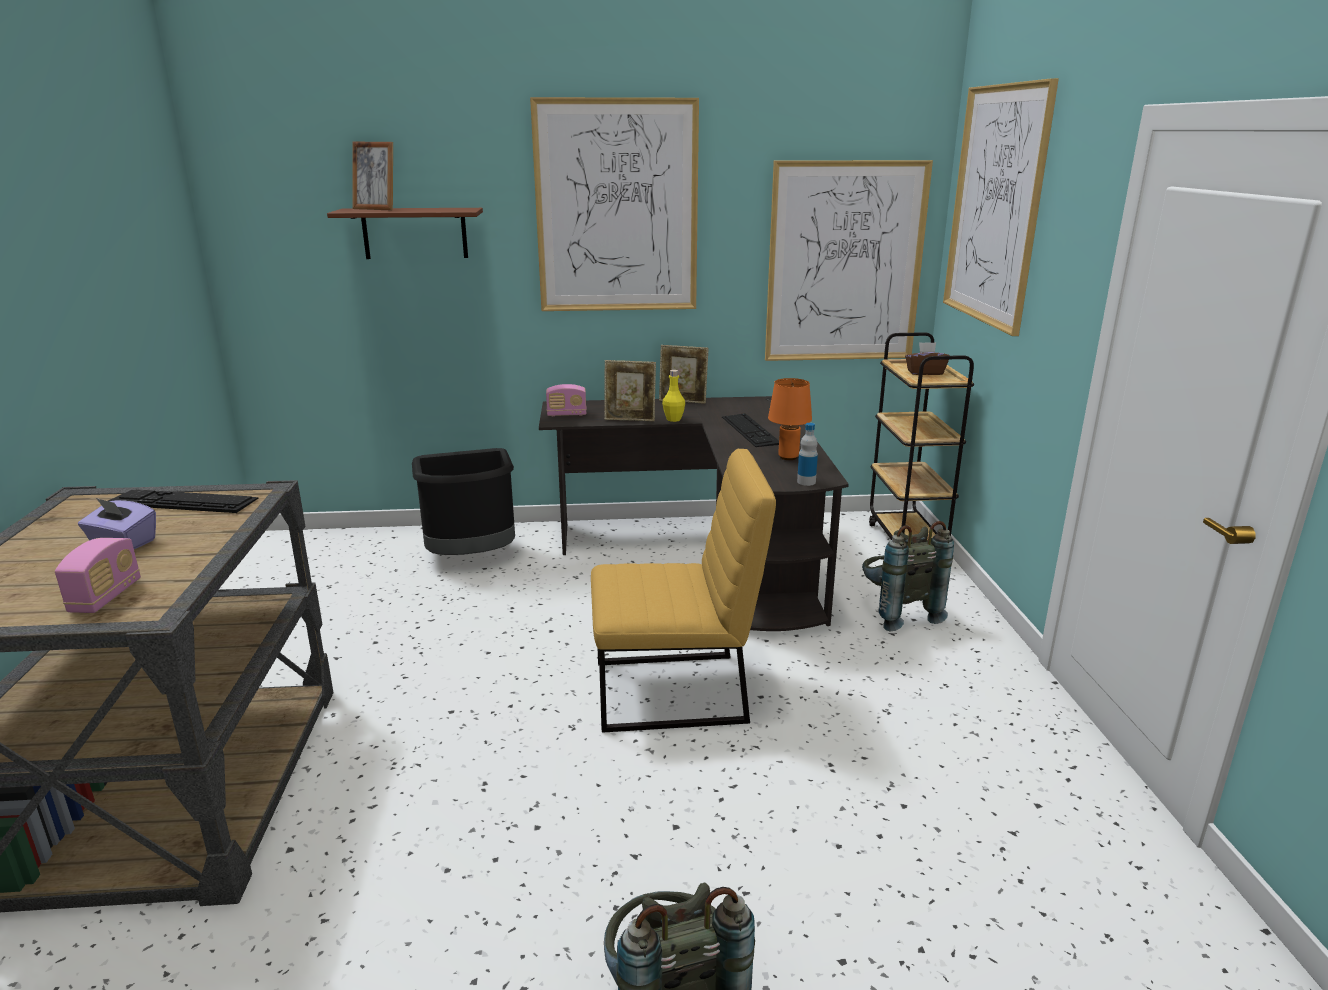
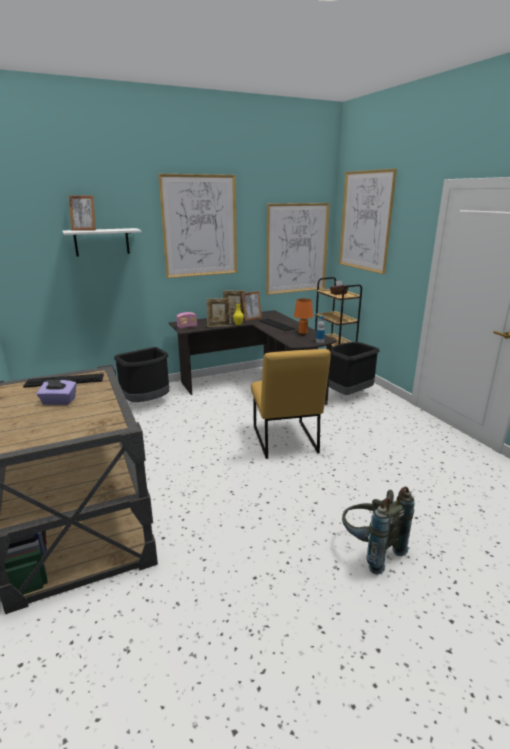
camera: 20 degrees left, 0 degrees up
radio [55,538,141,613] -> none
brown shelf [327,208,483,259] -> white shelf [62,228,142,257]
yellow chair [591,449,776,733] -> yellow chair turned 105 degrees clockwise [251,349,331,459]
grey backpack [862,521,954,632] -> black trash can [329,342,379,395]
none -> picture frame [242,291,262,321]

